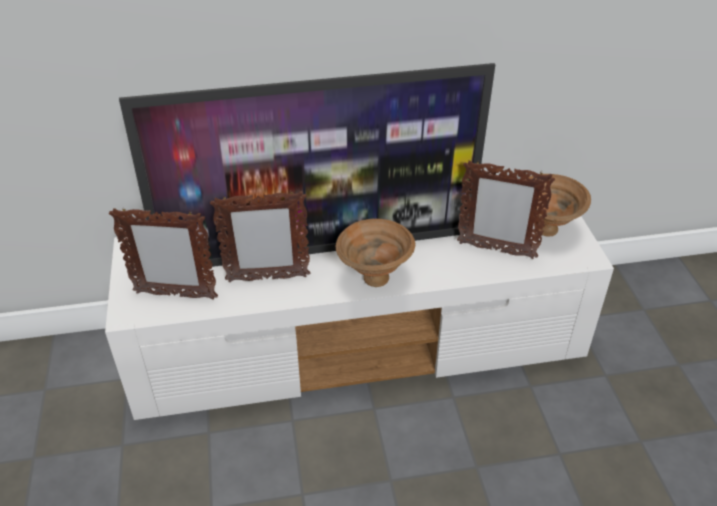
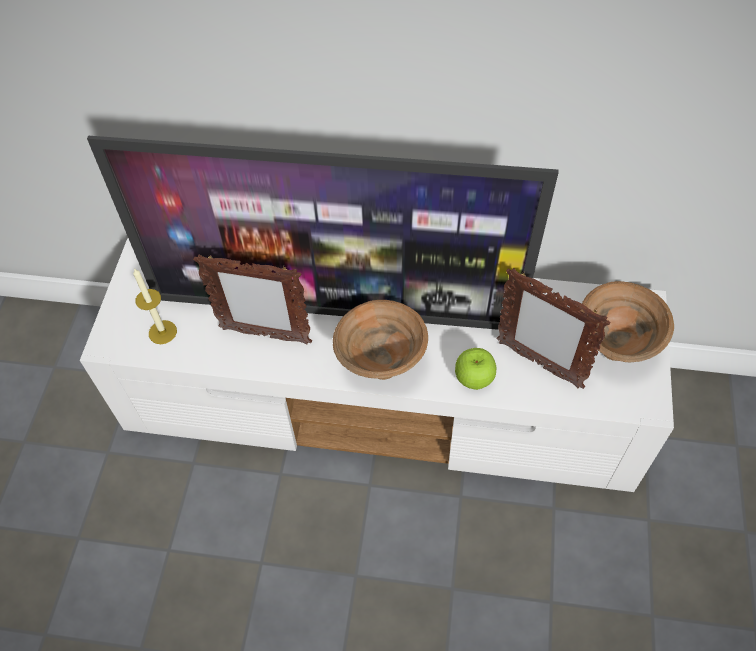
camera: 20 degrees right, 15 degrees up
picture frame [109,207,218,300] -> candle [133,268,177,344]
none -> apple [455,348,496,390]

